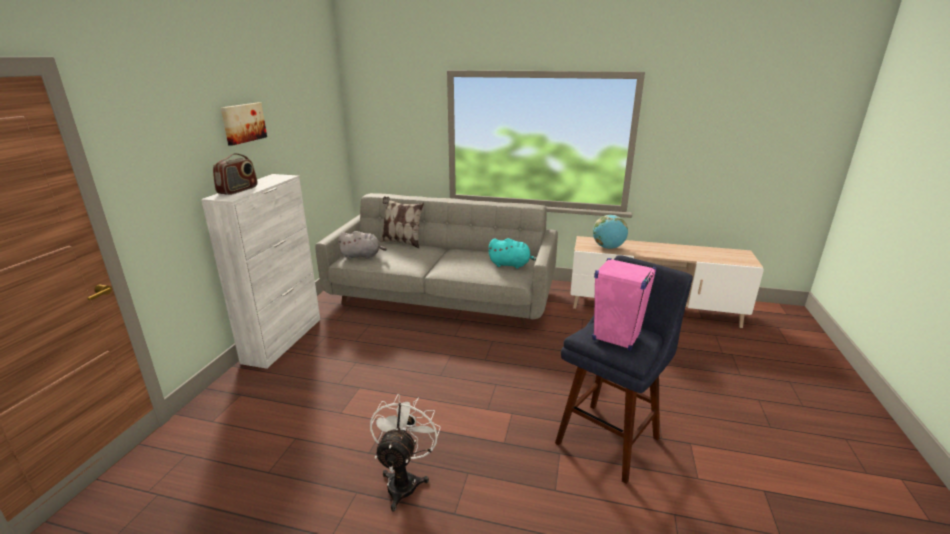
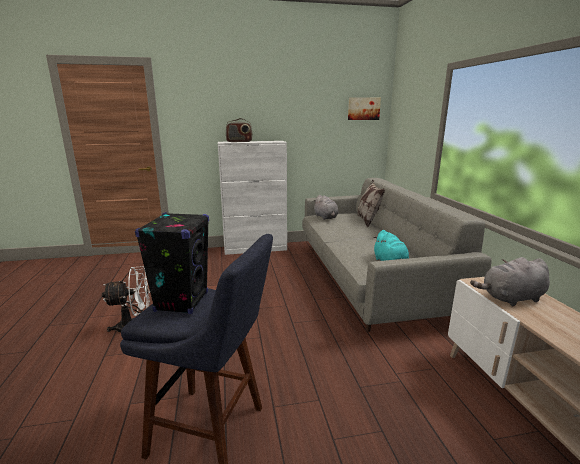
camera: 65 degrees right, 5 degrees down
picture [221,103,267,146] -> picture moved to [348,97,381,120]
pink speaker [592,258,657,351] -> black speaker [135,212,209,314]
globe [593,215,628,249] -> grey plush toy [470,257,550,306]

